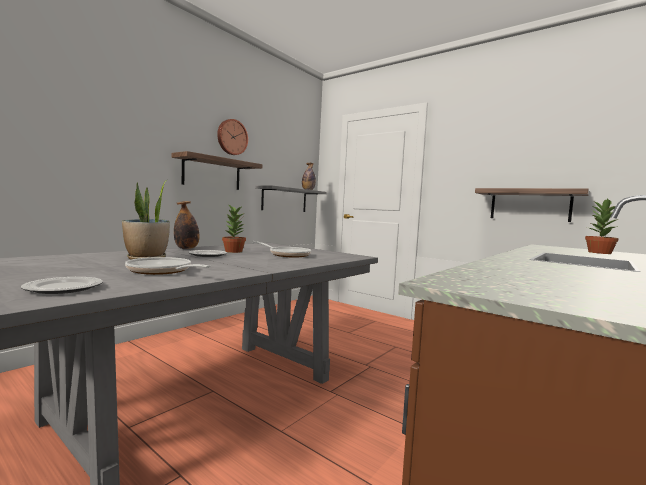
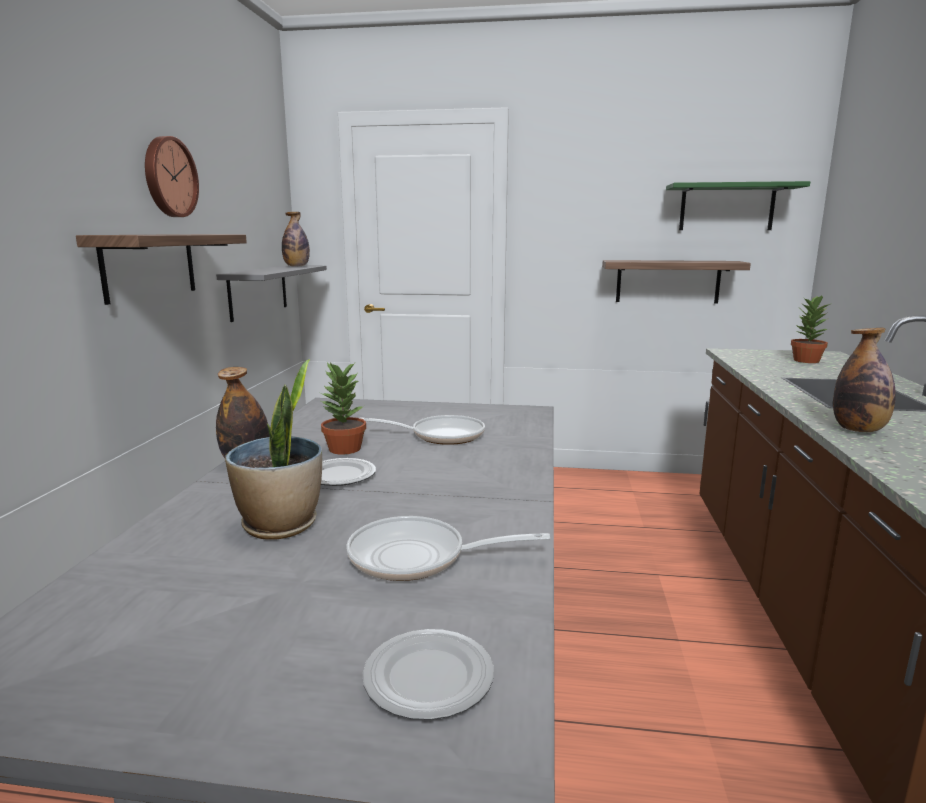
camera: 30 degrees left, 10 degrees up
none -> green shelf [666,181,810,230]
none -> bottle [833,328,896,432]

